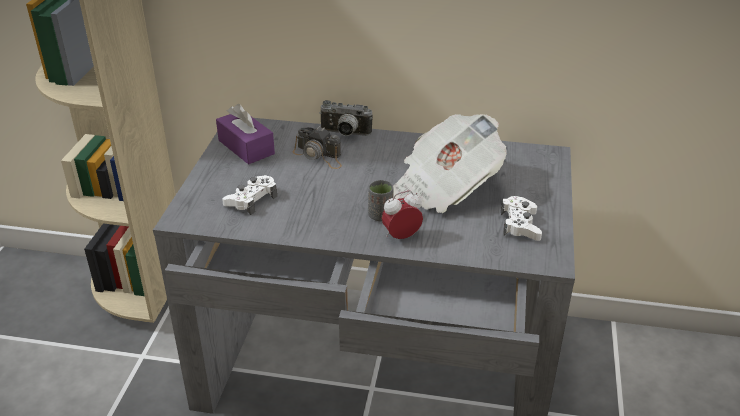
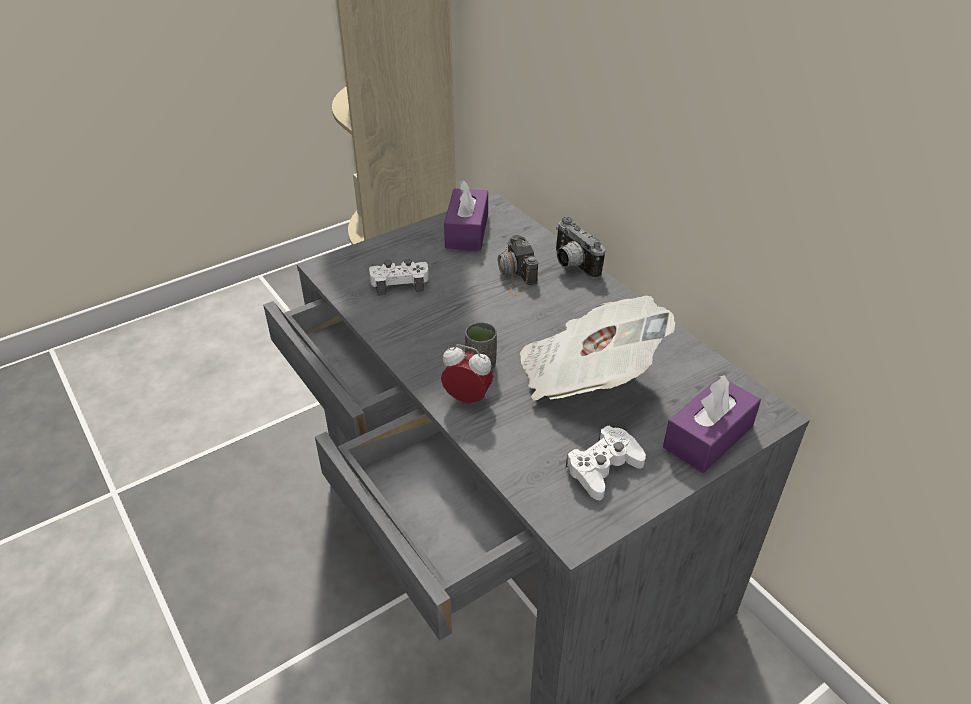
camera: 45 degrees right, 5 degrees up
none -> purple tissue box [663,375,761,473]

